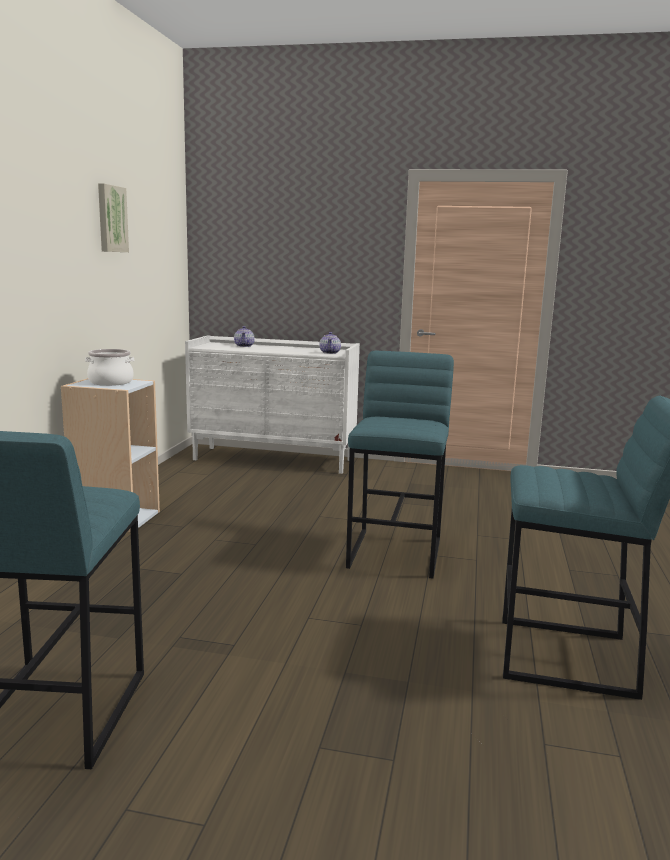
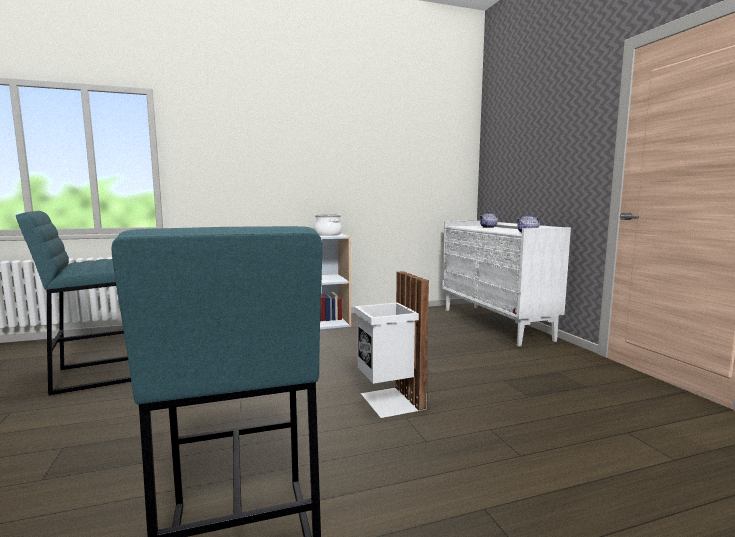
camera: 60 degrees right, 5 degrees down
picture [98,183,129,252] -> none
turquoise stool [346,351,454,579] -> white trash can [354,271,429,418]

